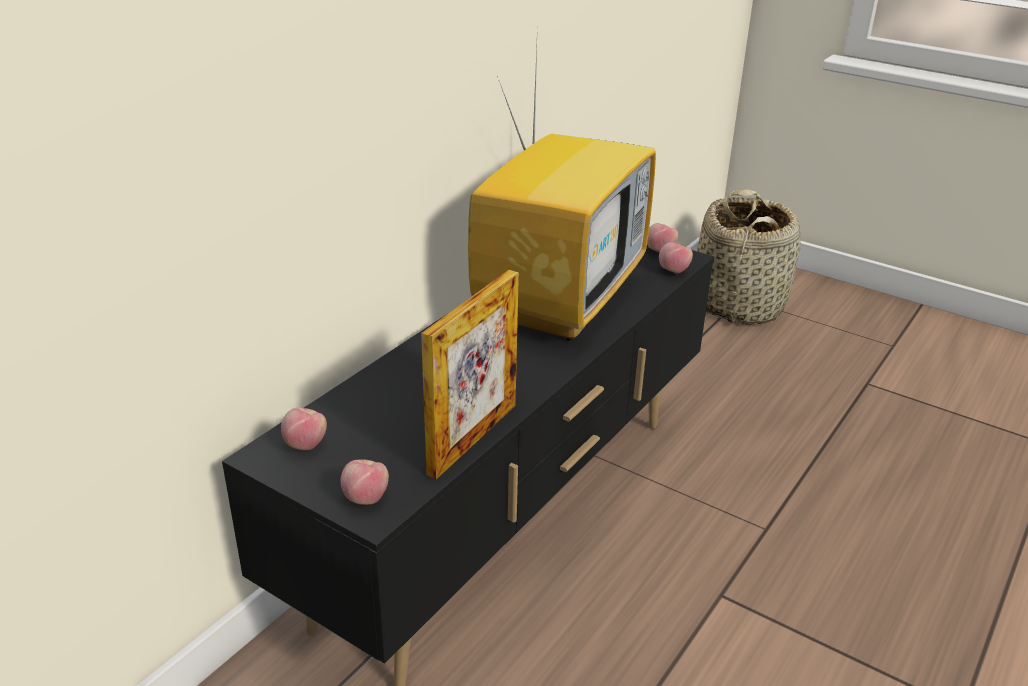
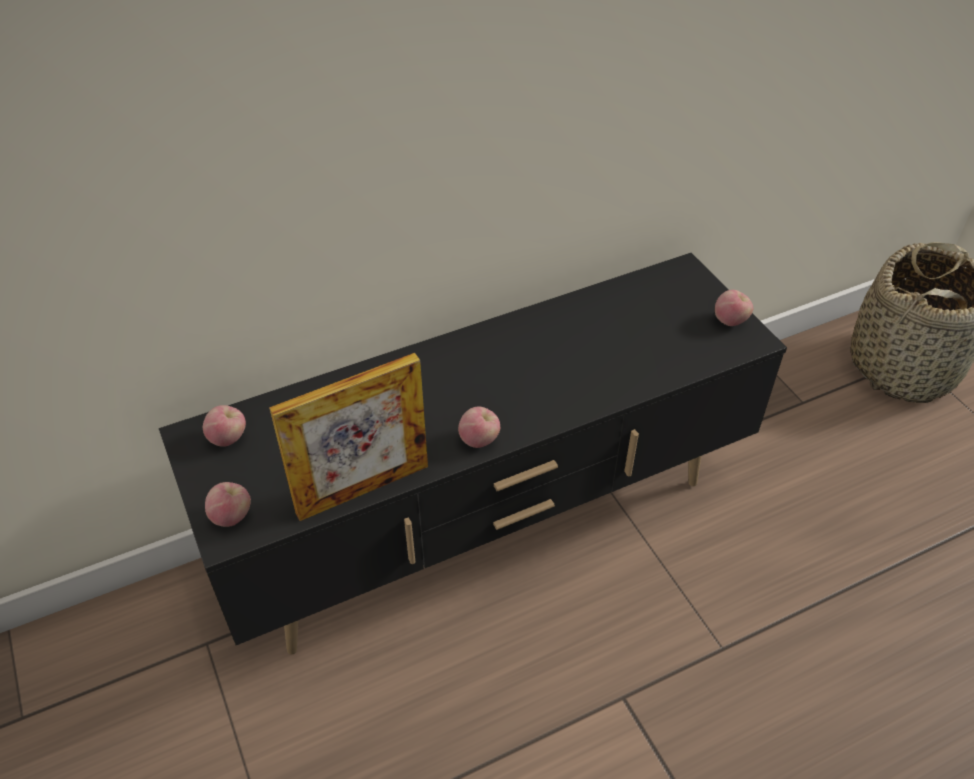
camera: 30 degrees right, 15 degrees up
television [468,48,656,341] -> none
apple [659,242,693,273] -> apple moved to [458,406,500,448]

